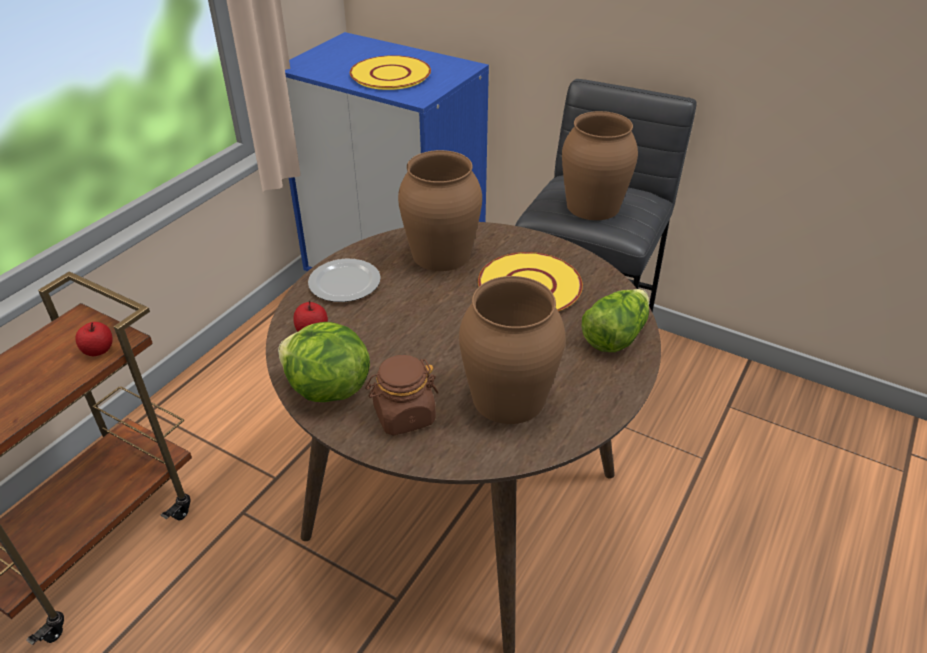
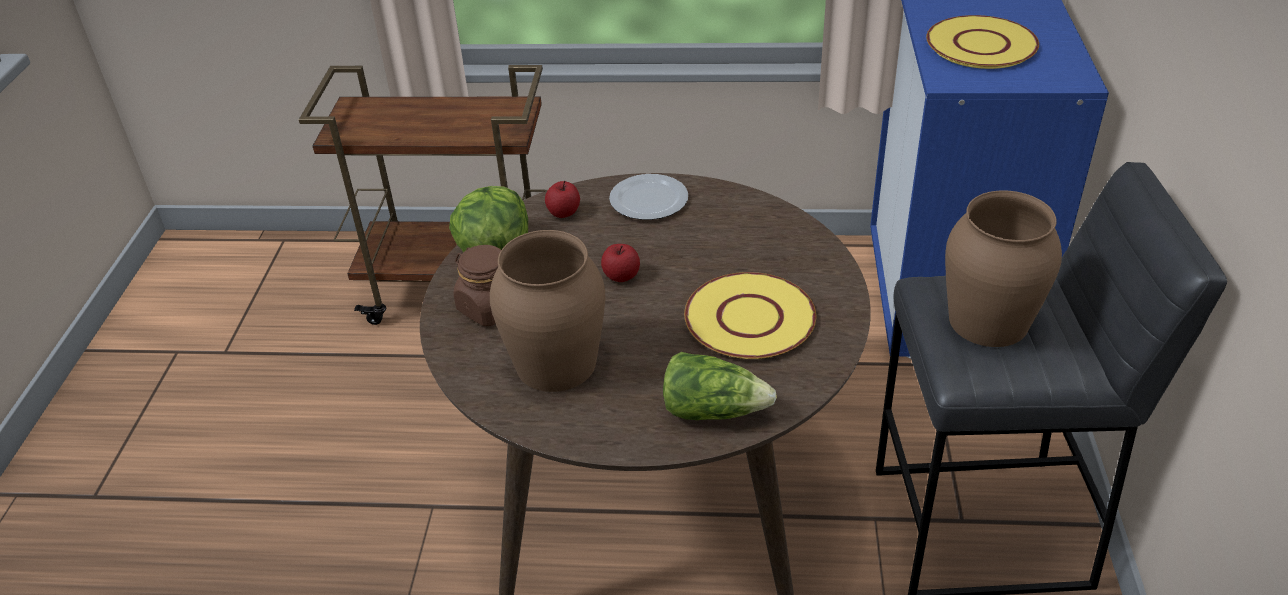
camera: 65 degrees right, 0 degrees up
apple [75,322,113,356] -> apple moved to [601,244,640,282]
brown vase [398,150,482,271] -> none

